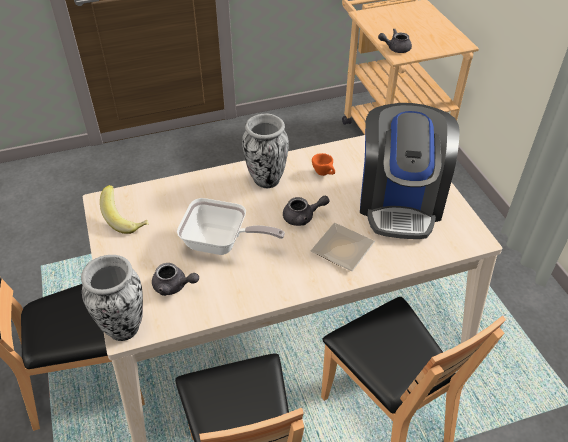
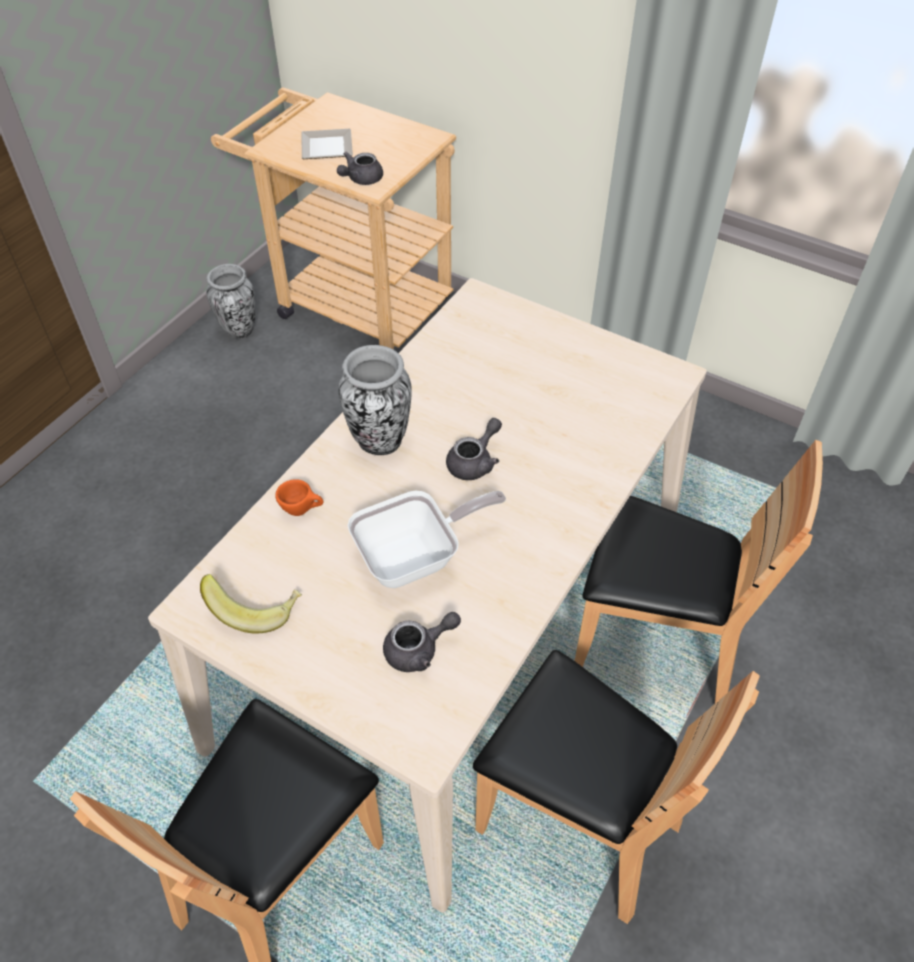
camera: 40 degrees left, 5 degrees up
vase [81,255,143,341] -> vase moved to [206,264,255,339]
plate [311,223,375,271] -> plate moved to [301,129,353,159]
orange cup [312,153,335,176] -> orange cup moved to [275,480,324,516]
coffee machine [360,103,460,239] -> none

